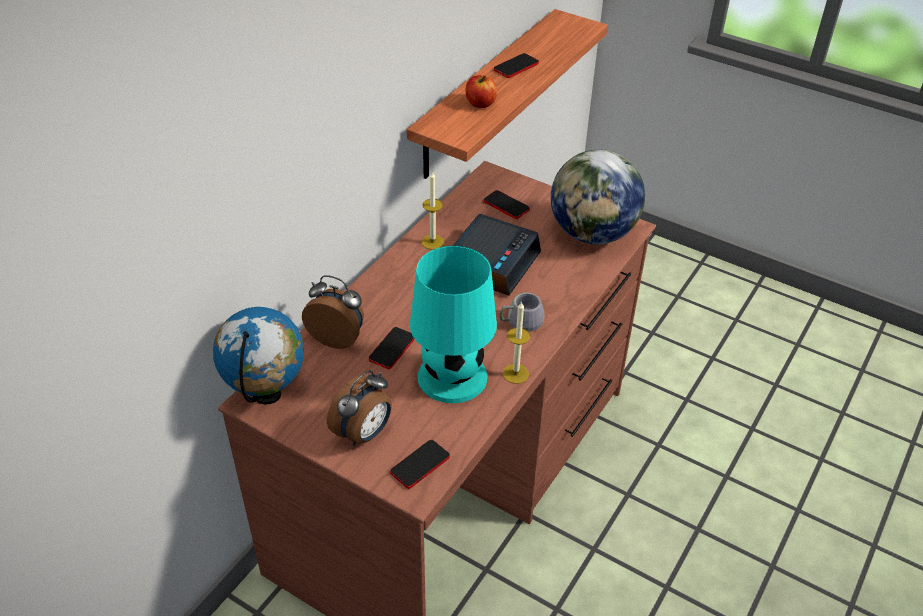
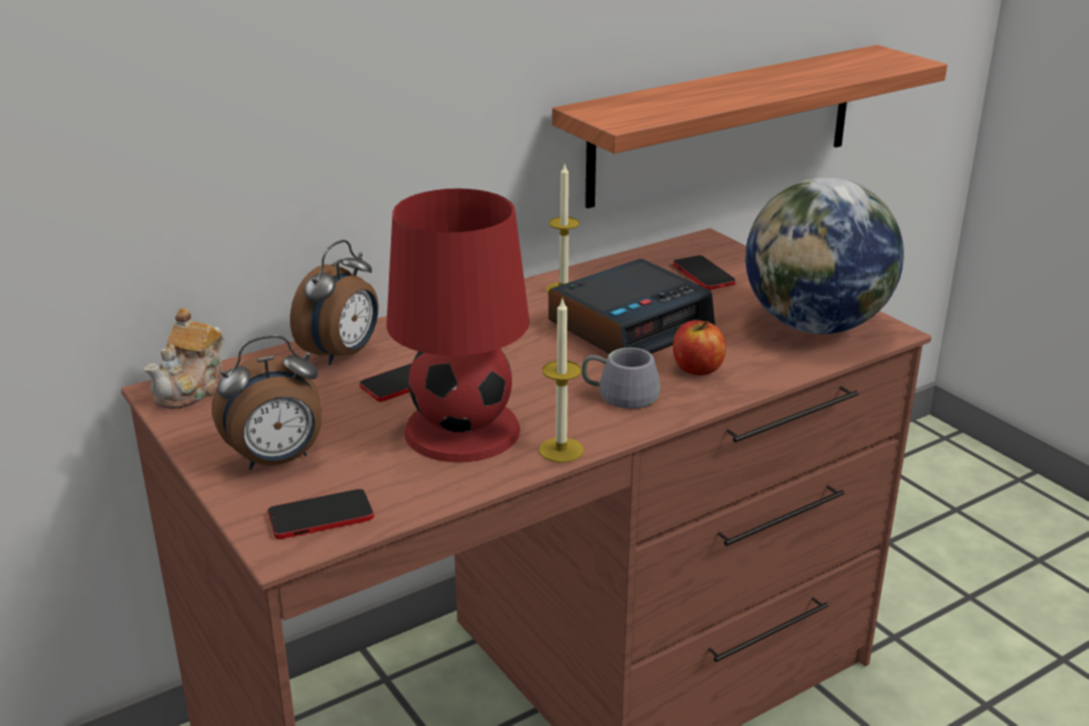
camera: 25 degrees right, 15 degrees down
globe [213,307,304,404] -> teapot [144,308,225,409]
alarm clock [302,275,364,349] -> alarm clock turned 75 degrees clockwise [290,240,378,365]
turquoise table lamp [410,246,497,403] -> red table lamp [386,189,530,463]
apple [466,75,497,108] -> apple moved to [673,320,726,376]
phone [494,53,539,78] -> none

